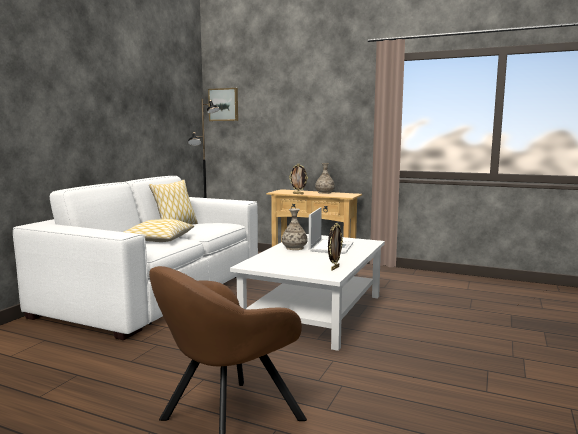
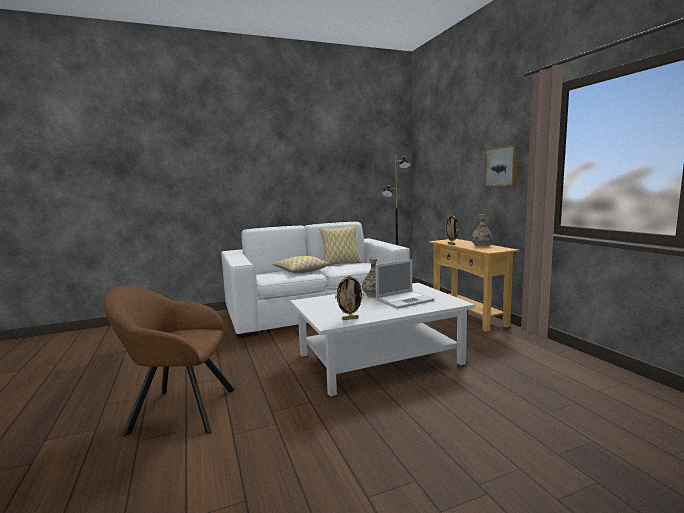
camera: 45 degrees right, 0 degrees up
picture [208,88,238,121] -> picture moved to [485,145,518,186]

